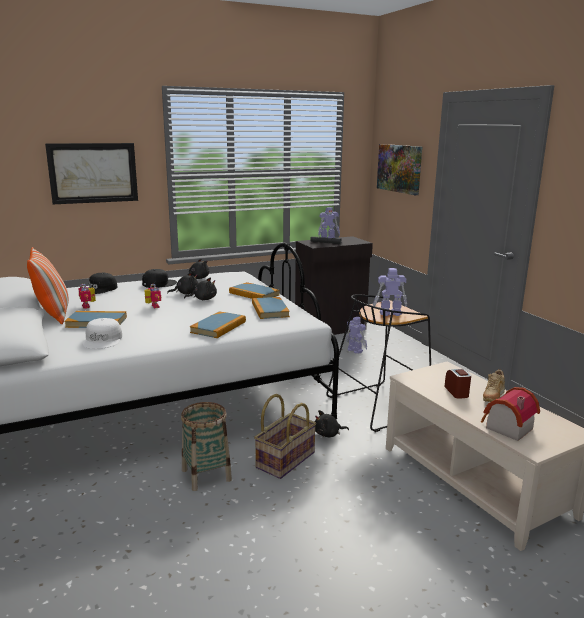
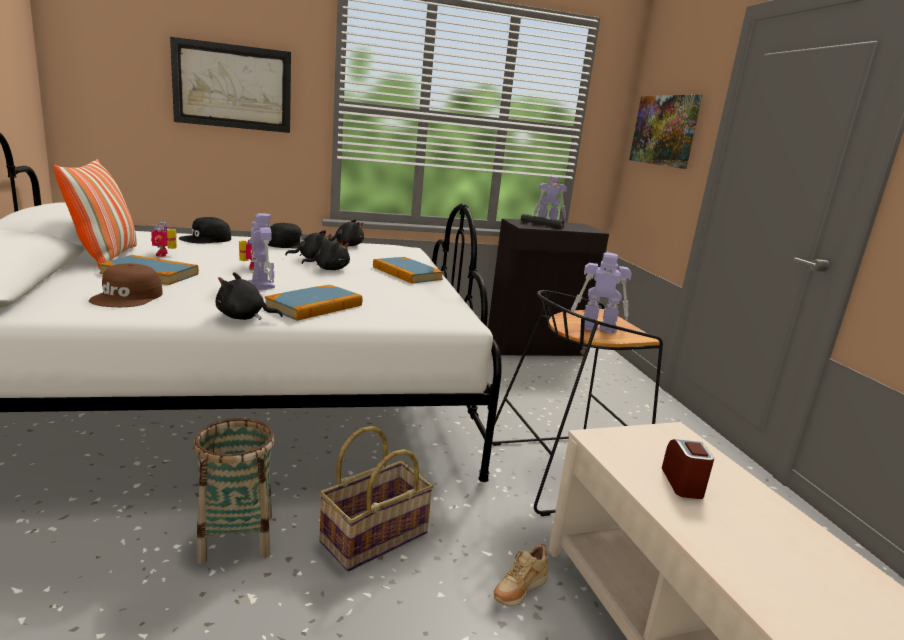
camera: 10 degrees right, 0 degrees up
white cap [83,318,122,349] -> brown cap [89,263,163,307]
book [252,297,290,319] -> none
black plush toy [315,410,349,437] -> black plush toy moved to [216,272,283,320]
toy robot [346,317,367,354] -> toy robot moved to [248,213,275,290]
toy house [481,387,540,441] -> none
beige shoe [483,369,505,402] -> beige shoe moved to [494,543,548,606]

